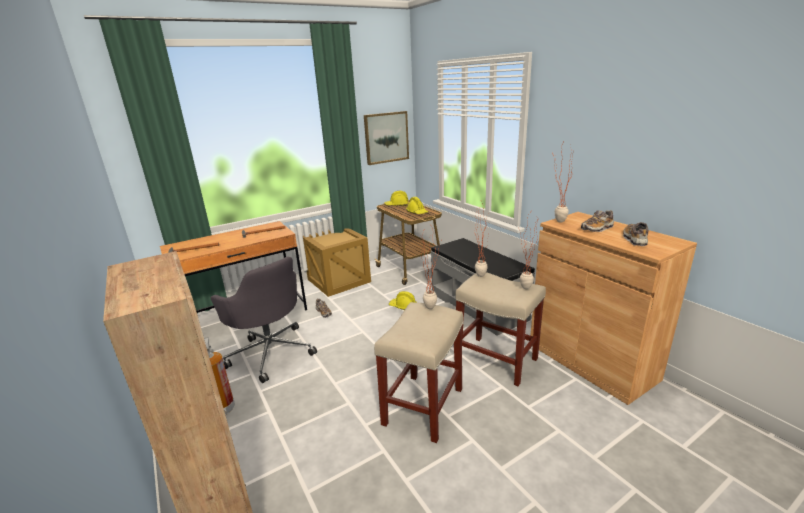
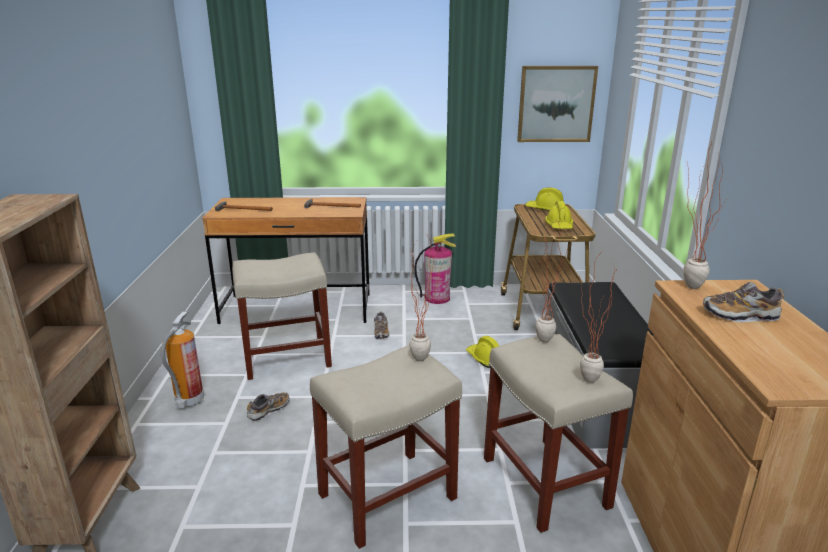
camera: 30 degrees right, 0 degrees up
grey office chair [210,256,317,383] -> beige stool [232,253,332,380]
crate [303,229,371,297] -> fire extinguisher [414,234,456,304]
shoe [623,222,648,246] -> shoe moved to [247,392,289,421]

